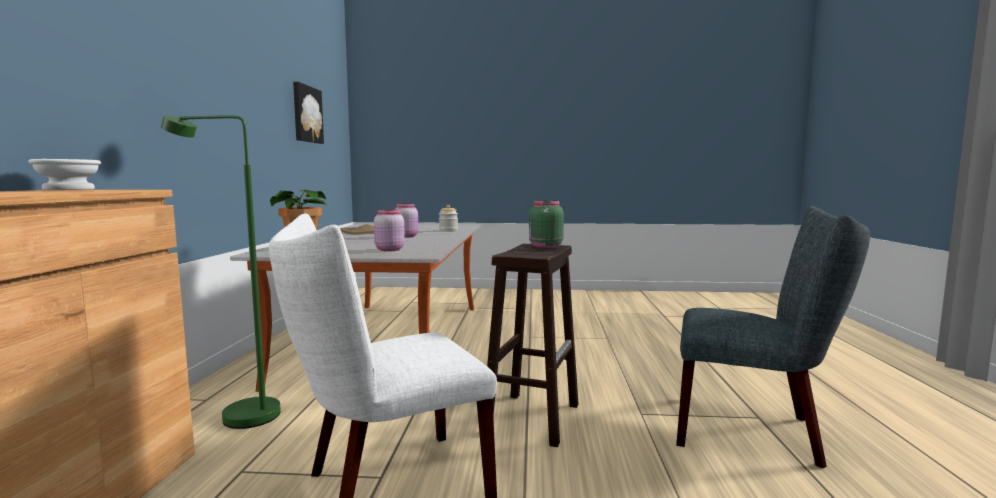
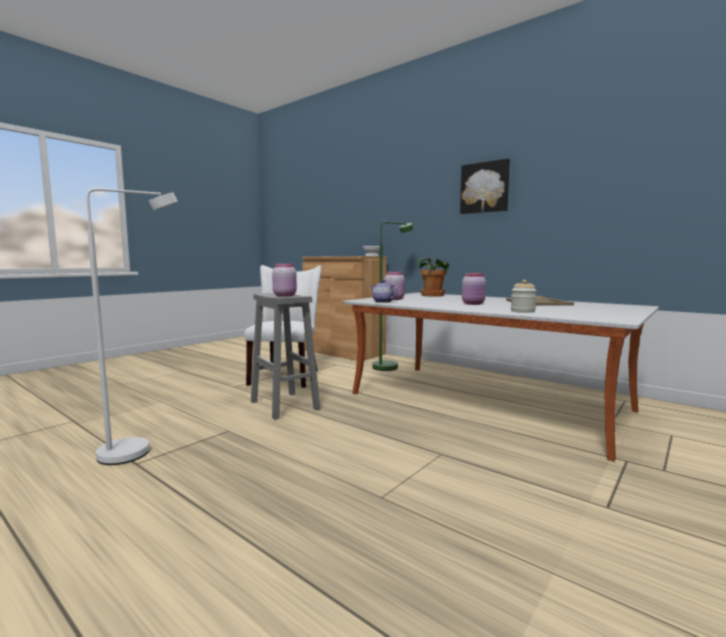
camera: 125 degrees right, 0 degrees up
picture [293,82,324,144] -> picture moved to [460,158,510,214]
brown stool [487,244,579,447] -> grey stool [251,293,321,420]
green jar [529,200,564,249] -> pink jar [272,264,297,297]
grey chair [676,206,870,469] -> white floor lamp [86,188,178,465]
none -> teapot [370,280,398,303]

